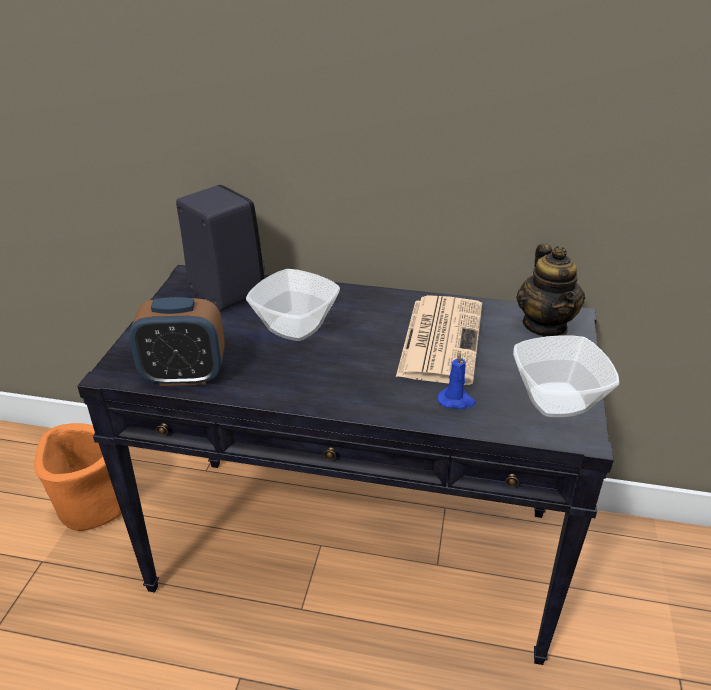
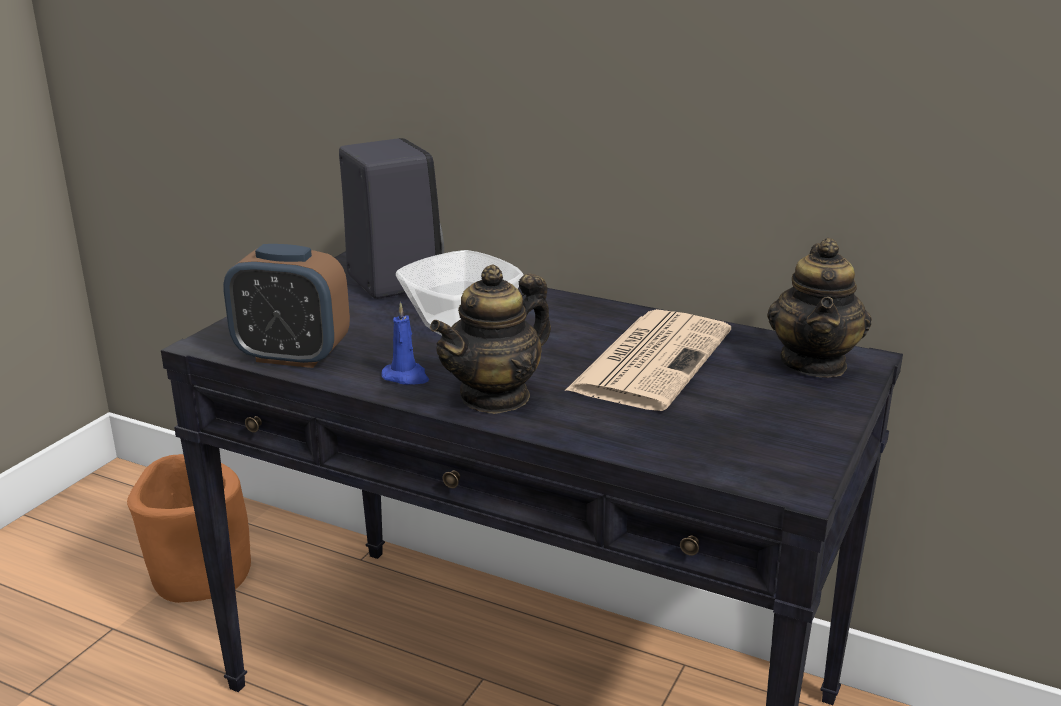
camera: 15 degrees right, 10 degrees down
blue candle [438,351,476,410] -> blue candle moved to [381,302,429,385]
bowl [513,335,619,417] -> none
none -> teapot [430,264,551,414]

